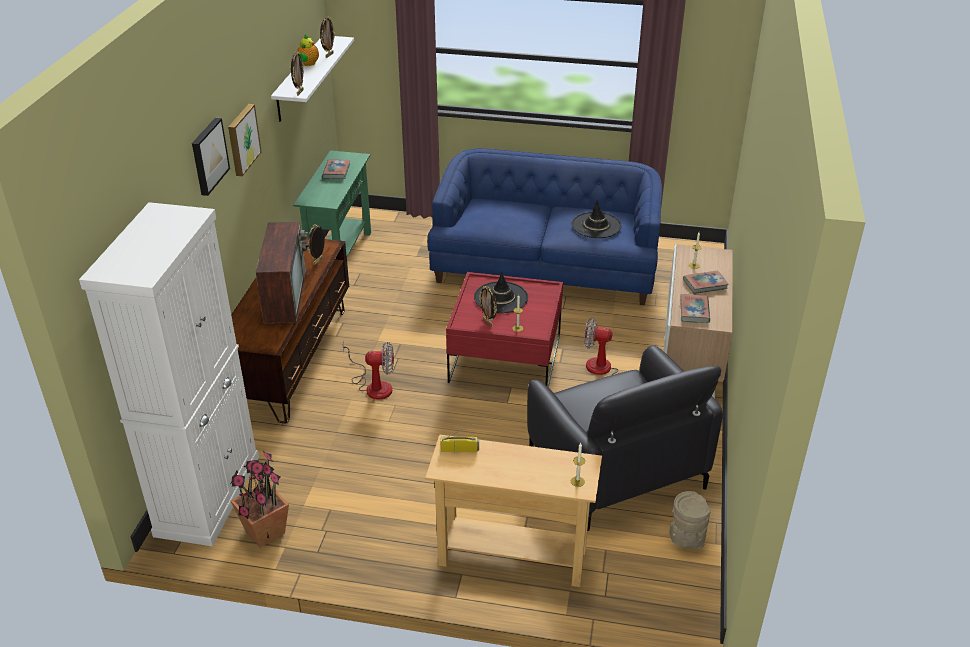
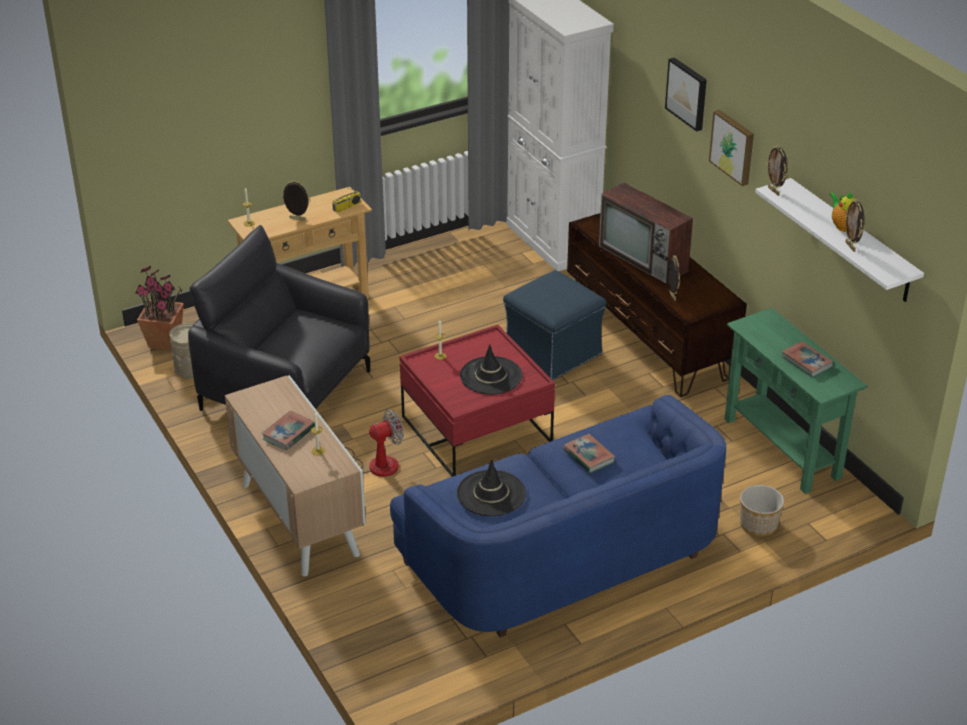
camera: 140 degrees right, 0 degrees up
potted plant [231,451,289,547] -> potted plant moved to [135,266,184,350]
fan [343,341,394,400] -> blue ottoman [503,270,606,380]
picture frame [479,286,497,327] -> picture frame moved to [282,180,310,221]
book [680,294,710,323] -> book moved to [563,434,616,473]
none -> planter [740,485,784,537]

